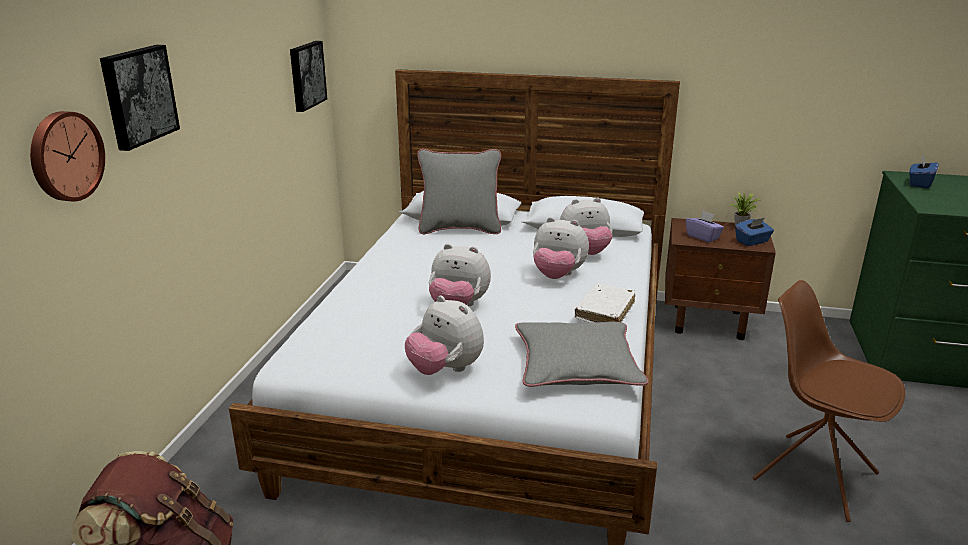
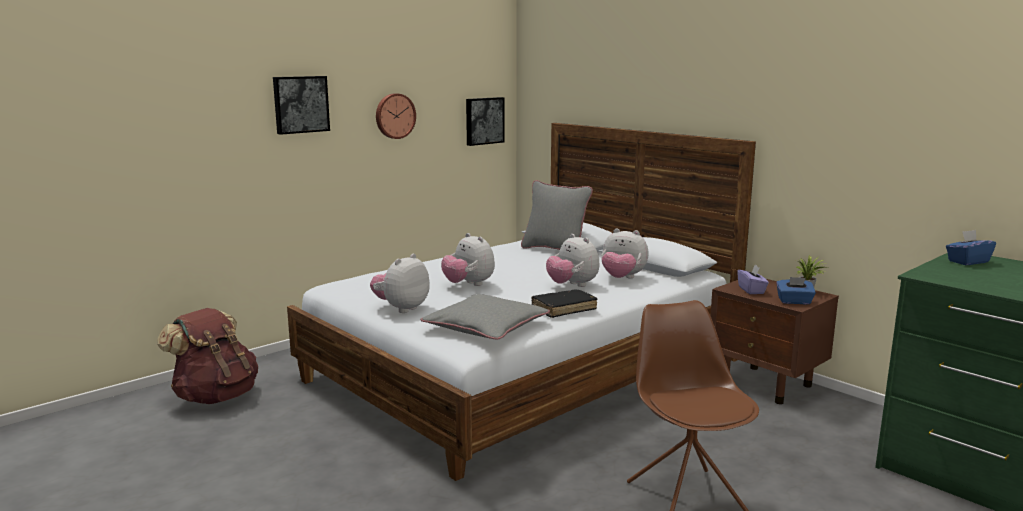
camera: 35 degrees right, 10 degrees down
wall clock [30,111,105,201] -> wall clock moved to [376,93,416,139]
plush toy [405,295,484,375] -> plush toy turned 45 degrees clockwise [370,254,430,313]
white book [575,284,636,323] -> black book [531,289,597,318]

